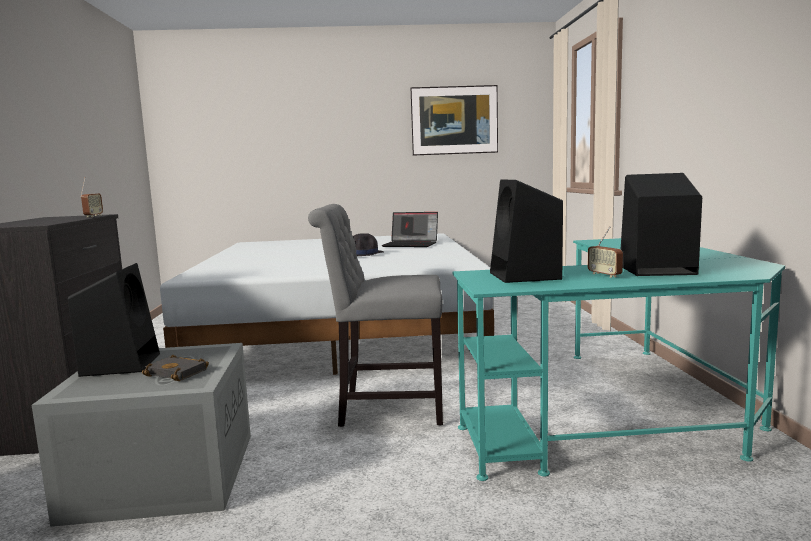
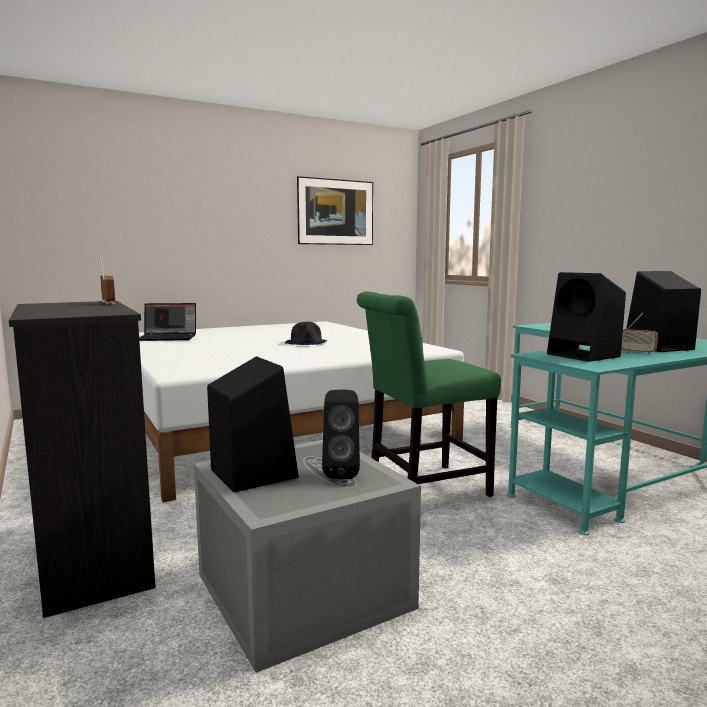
camera: 25 degrees left, 0 degrees up
black book [142,355,209,381] -> black speaker [322,390,360,479]
grey chair [308,204,443,427] -> green chair [357,292,501,497]
laptop [381,212,438,247] -> laptop moved to [139,303,196,341]

